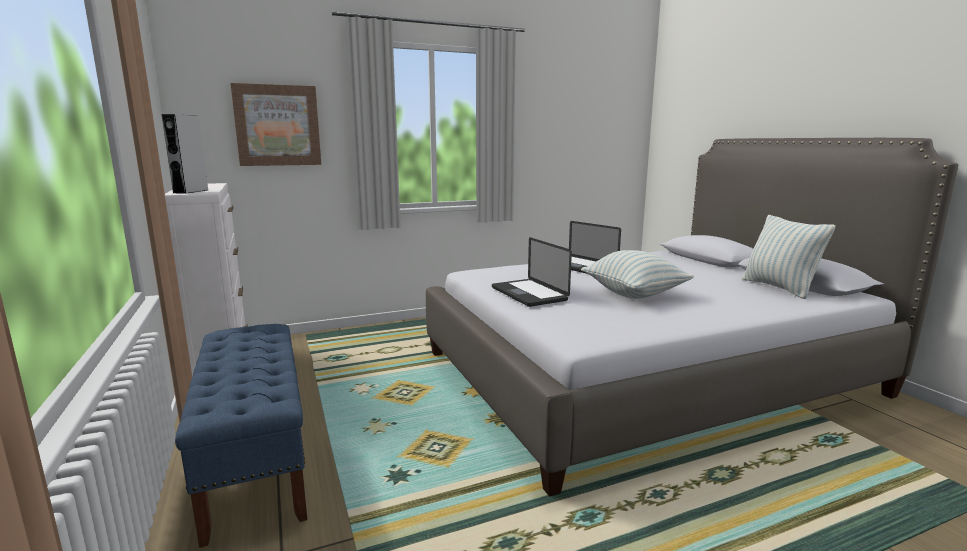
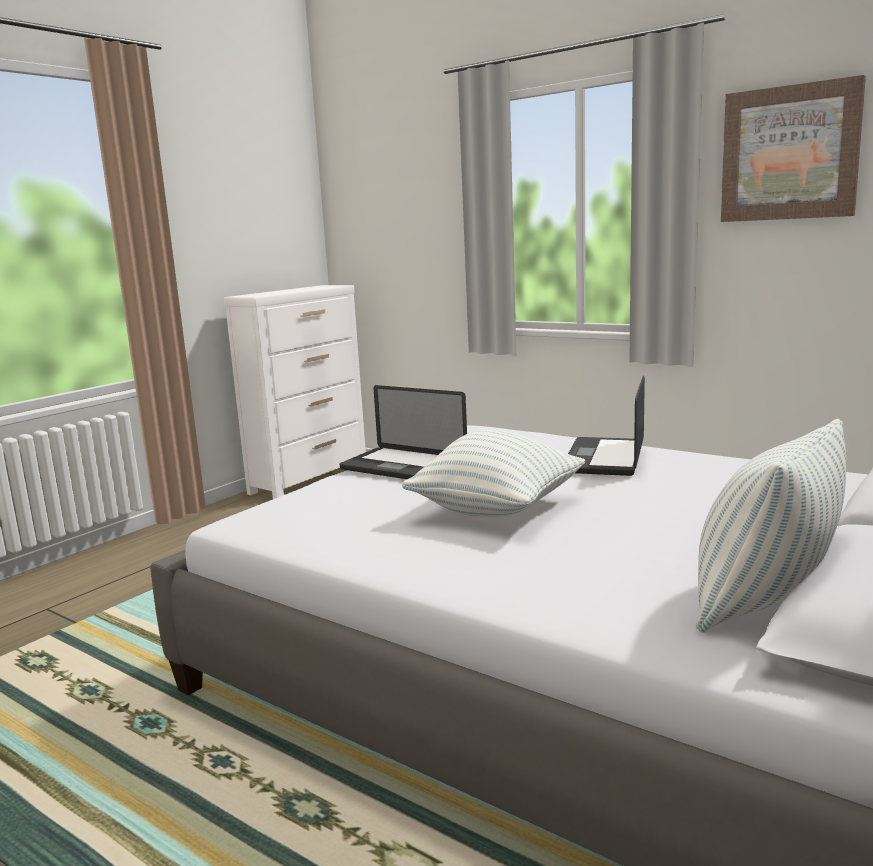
camera: 60 degrees right, 0 degrees up
grey speaker [161,114,208,194] -> none
blue bench [175,324,307,548] -> none
picture [231,83,321,166] -> picture moved to [721,75,866,222]
laptop [492,237,572,307] -> laptop turned 90 degrees counterclockwise [340,385,467,479]

